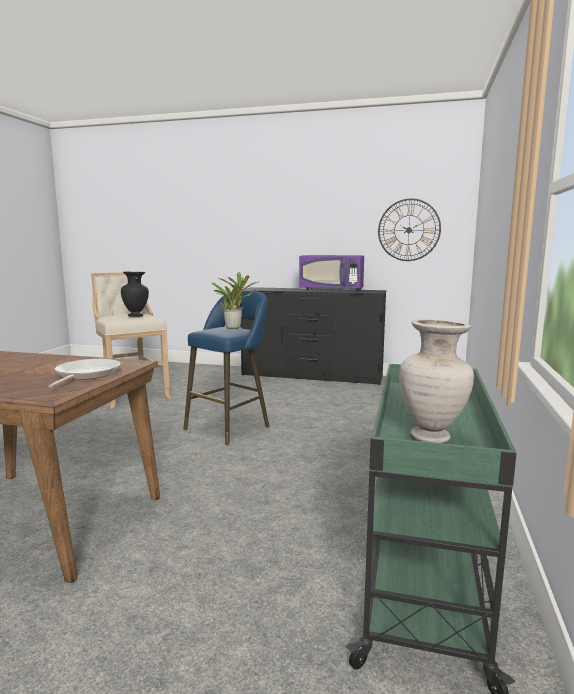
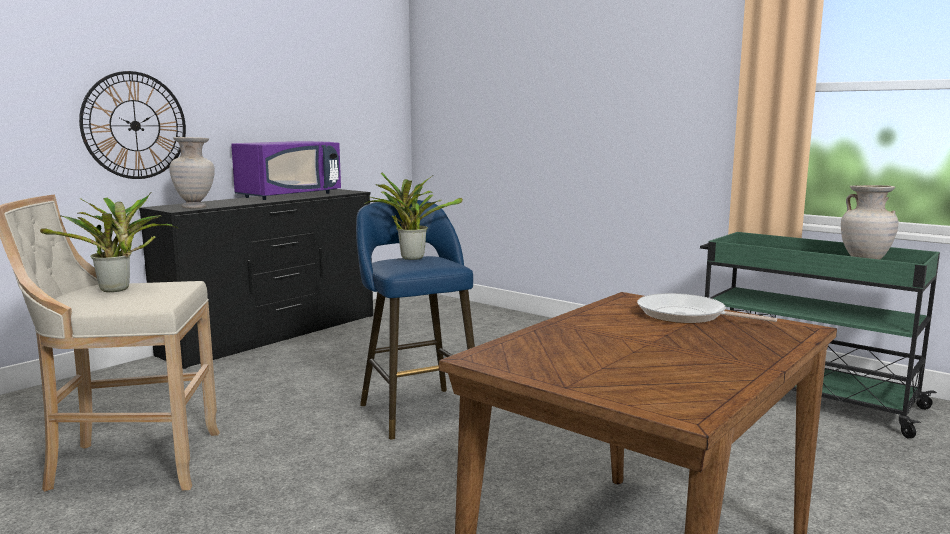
camera: 65 degrees left, 0 degrees up
black vase [121,272,149,317] -> potted plant [40,192,179,292]
wall clock [378,198,441,261] -> wall clock moved to [79,71,186,179]
none -> beige vase [169,137,215,208]

